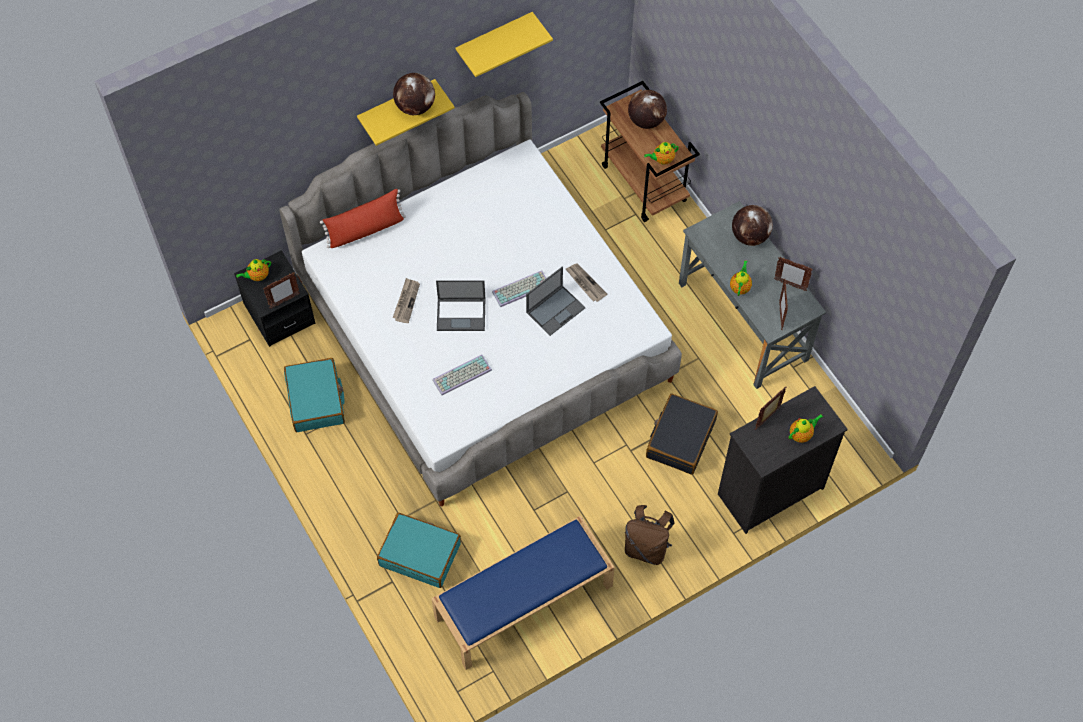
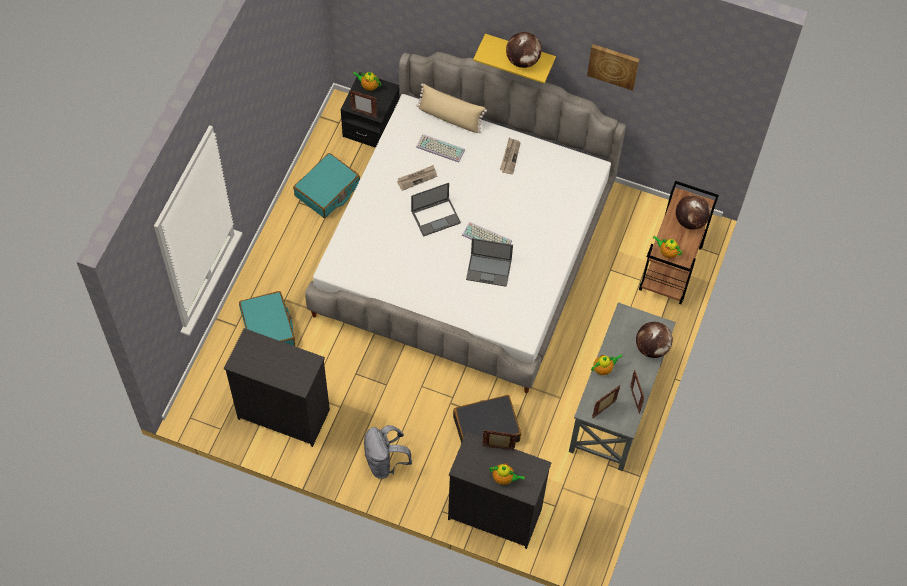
camera: 50 degrees right, 0 degrees up
red pillow [320,189,406,248] -> beige pillow [416,84,487,133]
blue bench [431,515,615,670] -> black dresser [224,328,330,447]
keyboard [432,355,492,395] -> keyboard moved to [416,134,465,162]
laptop [436,280,485,331] -> laptop turned 75 degrees counterclockwise [411,183,461,237]
yellow shelf [455,12,553,77] -> picture [587,44,640,91]
newspaper [566,264,607,302] -> newspaper moved to [500,138,521,175]
brown backpack [624,505,675,565] -> grey backpack [364,425,412,479]

